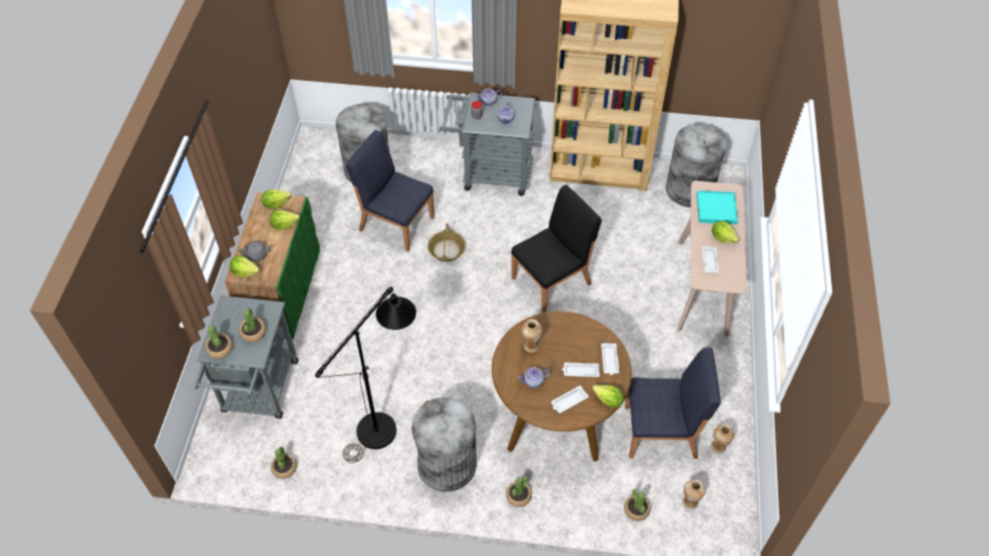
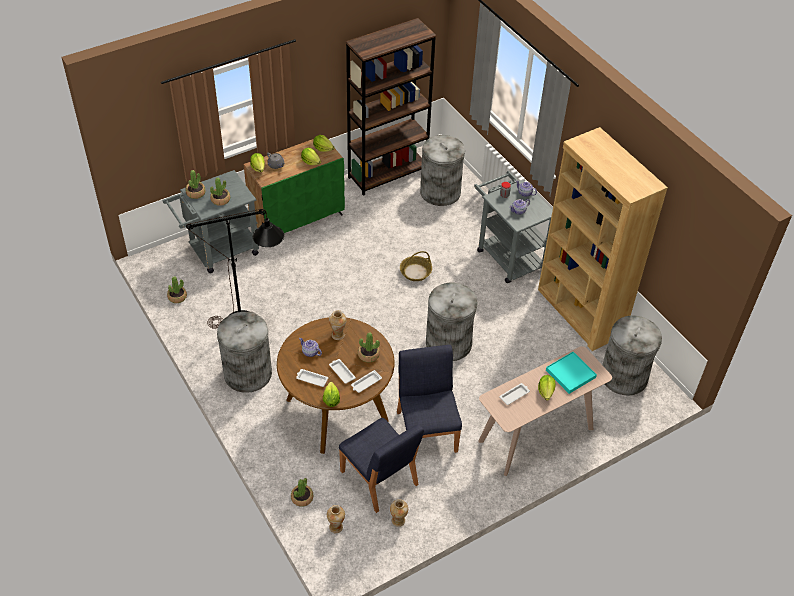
camera: 50 degrees right, 5 degrees down
blue chair [346,130,434,252] -> blue chair moved to [397,345,462,453]
potted plant [506,477,532,507] -> potted plant moved to [358,333,380,363]
black chair [511,185,602,313] -> grey trash can [426,283,478,361]
none -> brown bookcase [346,18,436,196]

